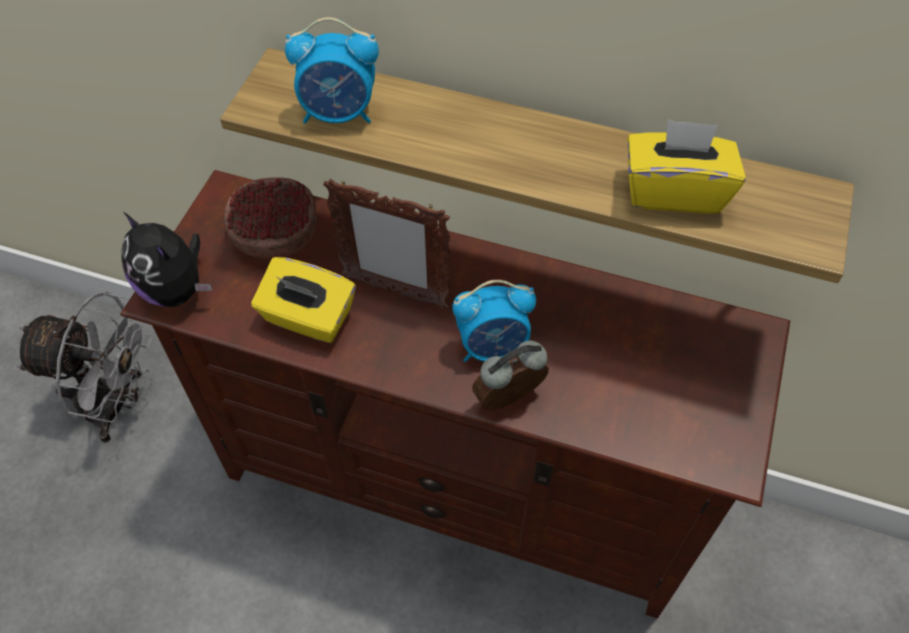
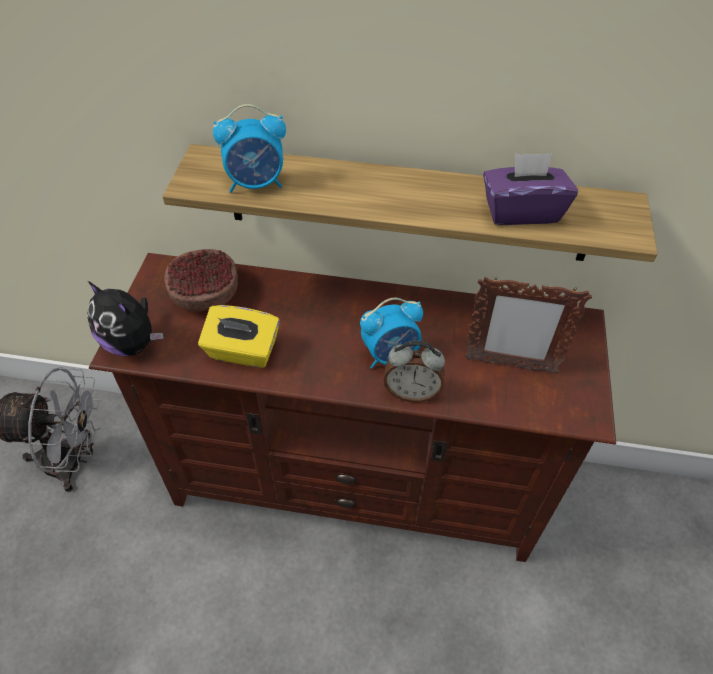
camera: 10 degrees left, 5 degrees down
picture frame [323,179,450,308] -> picture frame moved to [464,277,592,374]
alarm clock [472,340,549,410] -> alarm clock turned 135 degrees counterclockwise [384,341,445,402]
yellow tissue box [627,119,746,213] -> purple tissue box [483,153,578,225]

